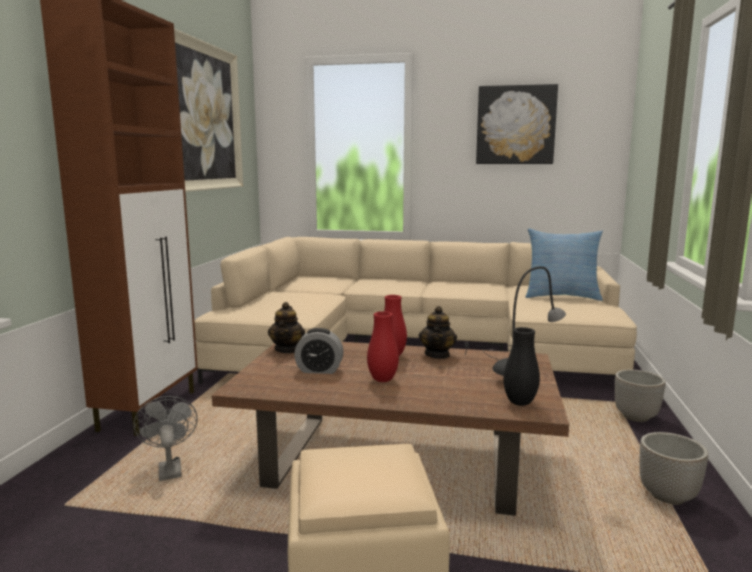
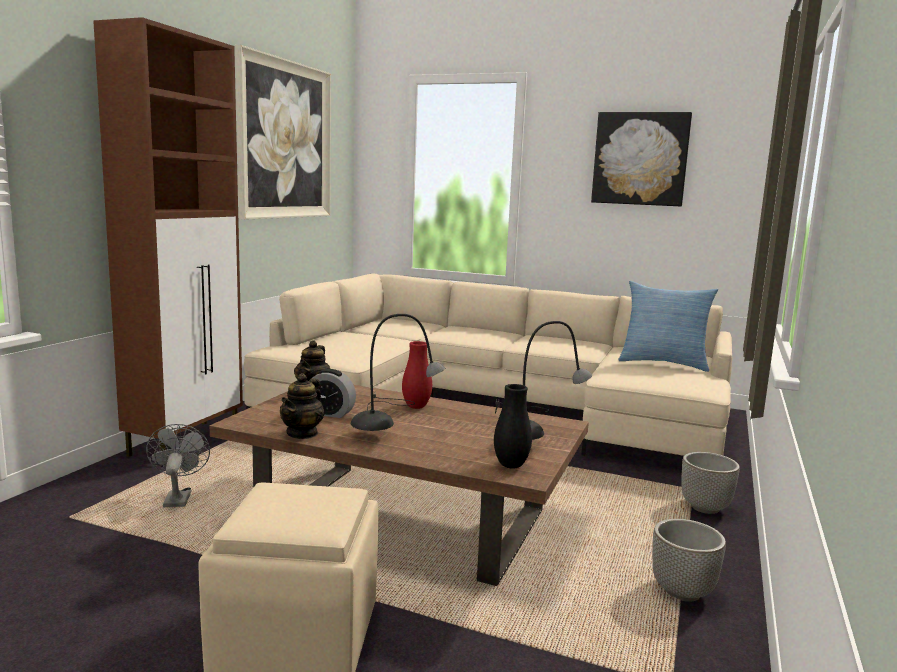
camera: 10 degrees right, 0 degrees up
red vase [367,311,399,382] -> grey table lamp [351,314,445,431]
teapot [419,306,457,359] -> teapot moved to [280,373,324,439]

